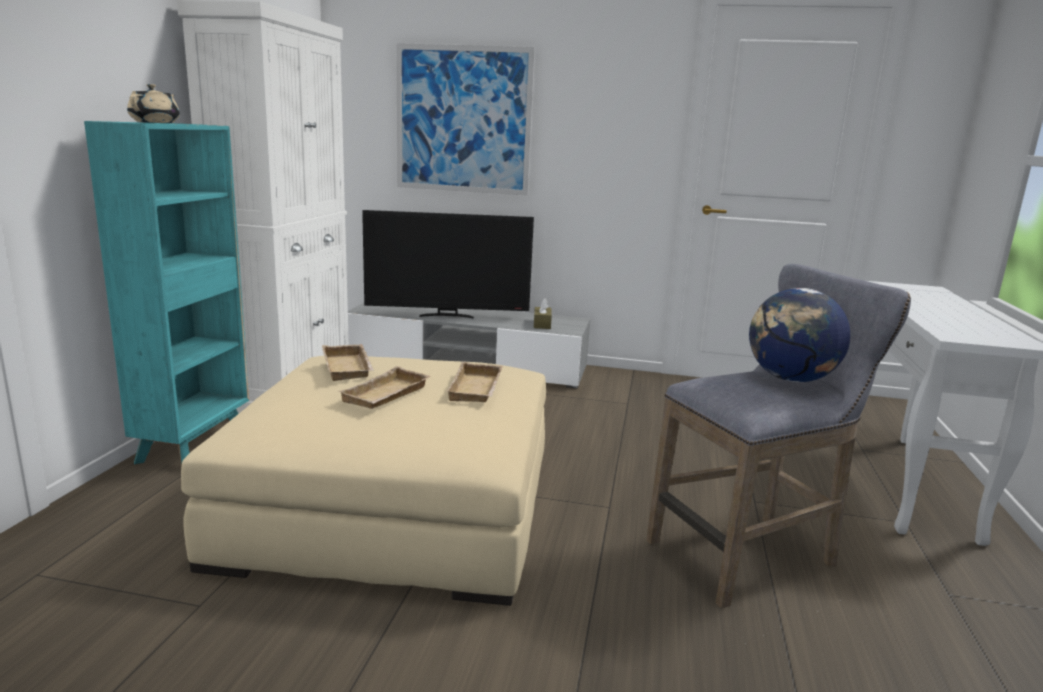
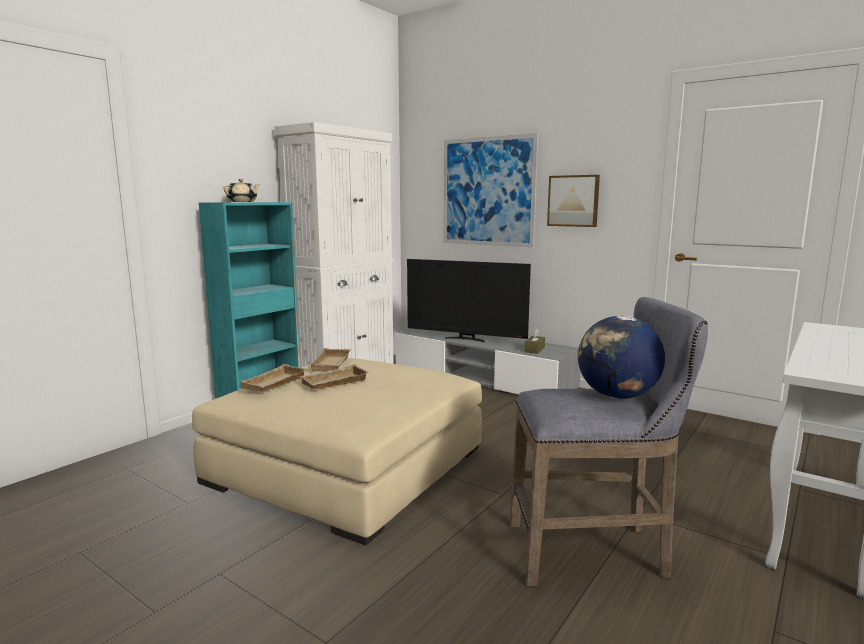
camera: 25 degrees right, 5 degrees down
beige tray [446,362,503,402] -> beige tray moved to [240,364,307,392]
none -> picture [547,175,600,227]

